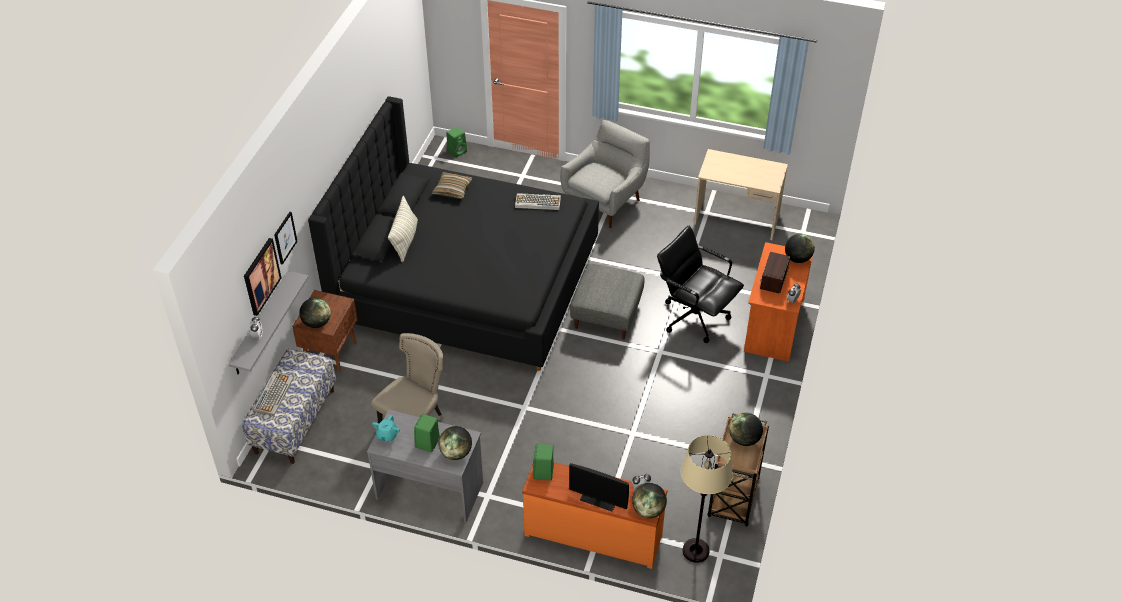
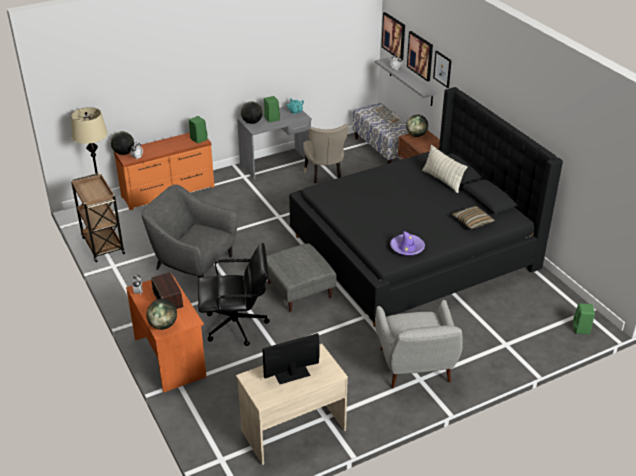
camera: 135 degrees right, 10 degrees down
keyboard [515,193,561,210] -> purple hat [390,231,425,256]
monitor [569,463,629,511] -> monitor moved to [262,333,320,384]
globe [729,413,763,446] -> none
none -> grey armchair [141,185,238,278]
none -> picture [381,12,405,60]

